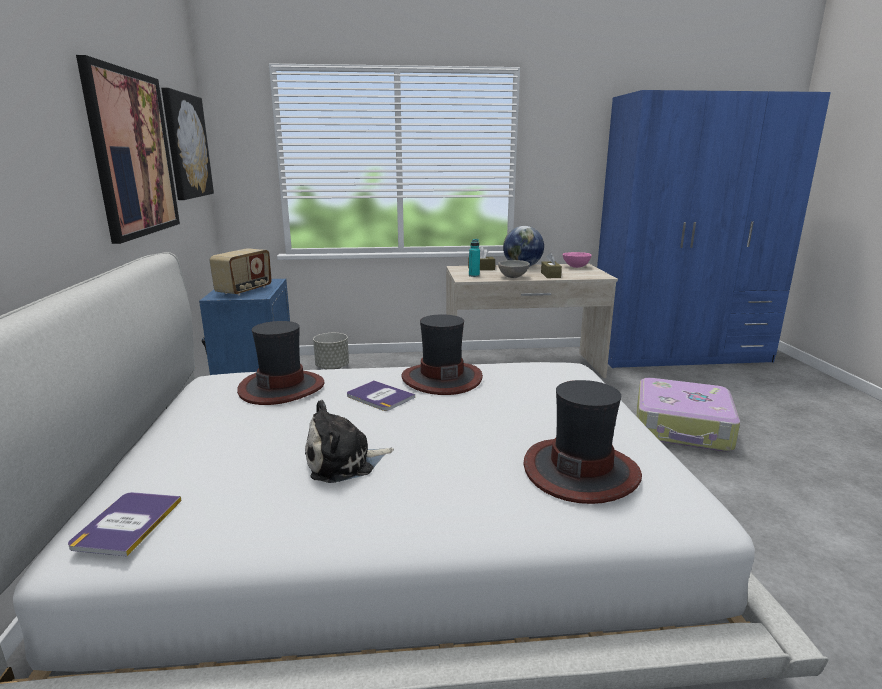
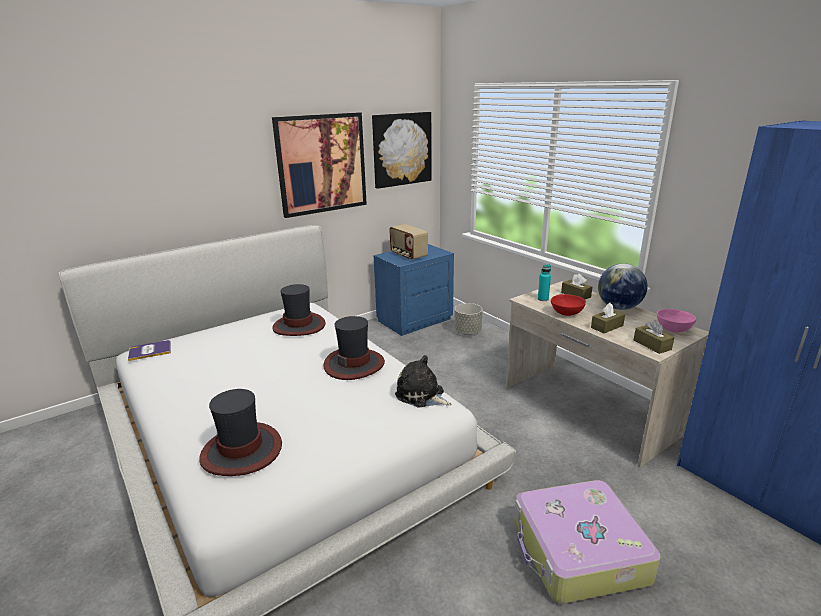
camera: 60 degrees right, 5 degrees up
radio [210,248,272,296] -> radio turned 60 degrees clockwise [389,224,428,260]
plush toy [305,400,394,483] -> plush toy moved to [395,355,451,408]
book [347,381,415,411] -> none
grey bowl [498,260,530,278] -> red bowl [551,294,586,316]
none -> brown tissue box [634,320,674,354]

